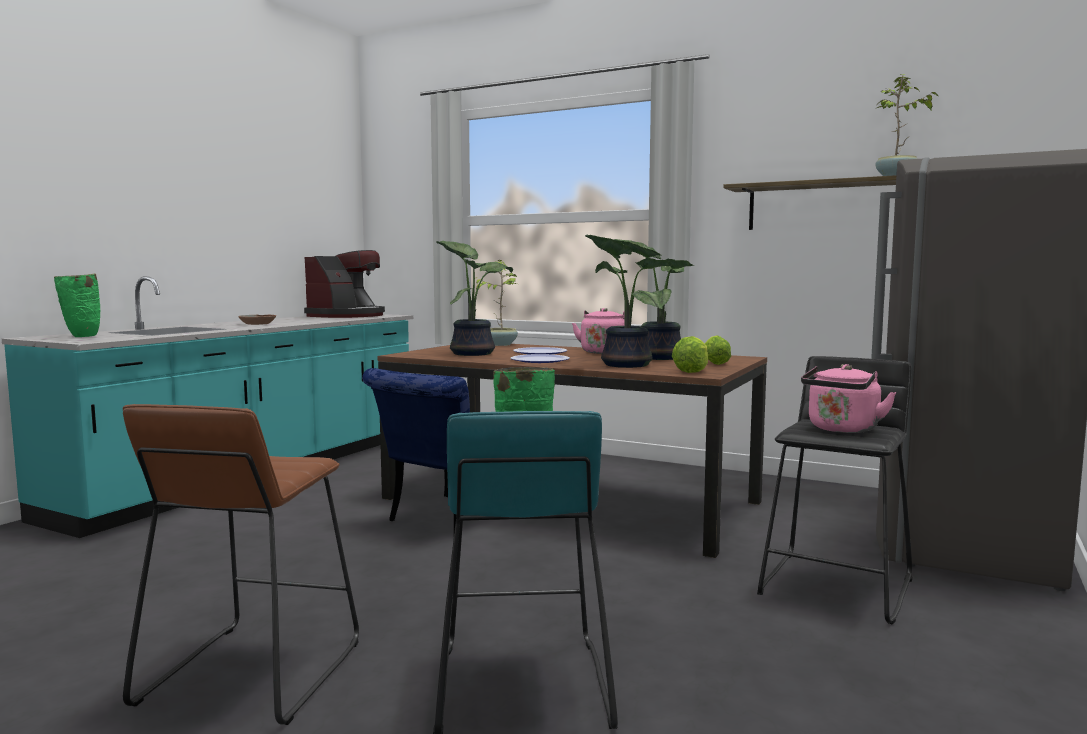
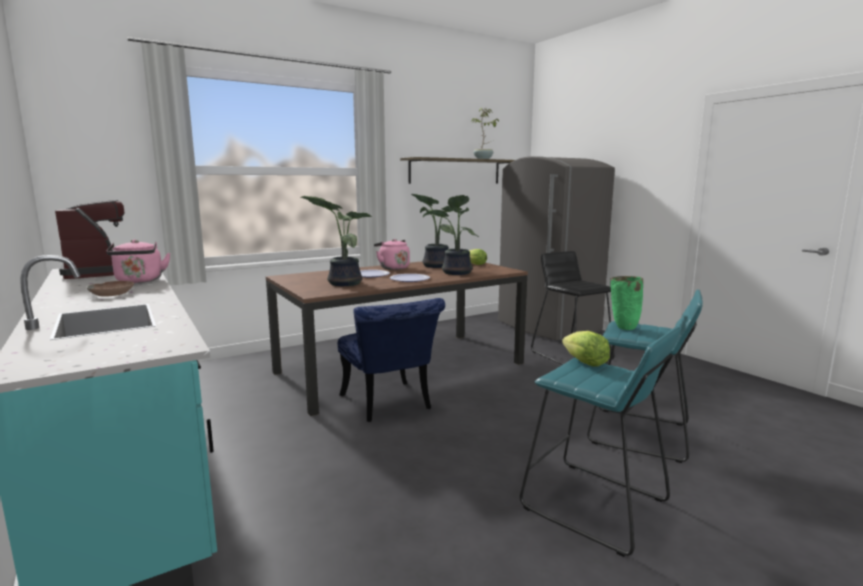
camera: 60 degrees left, 5 degrees up
green vase [54,274,100,337] -> none
brown stool [123,404,359,725] -> turquoise stool [520,326,681,557]
potted plant [476,260,520,346] -> none
lettuce [672,336,708,373] -> lettuce moved to [562,331,610,367]
pink kettle [801,364,896,433] -> pink kettle moved to [106,239,170,283]

